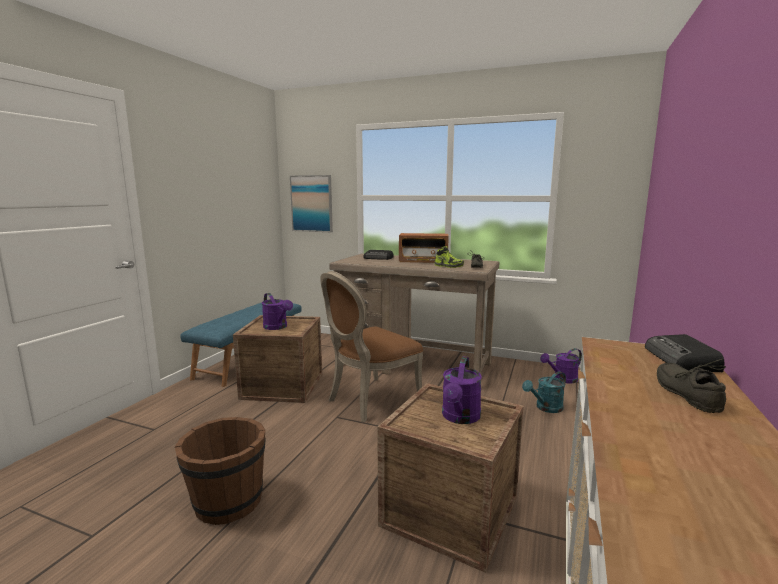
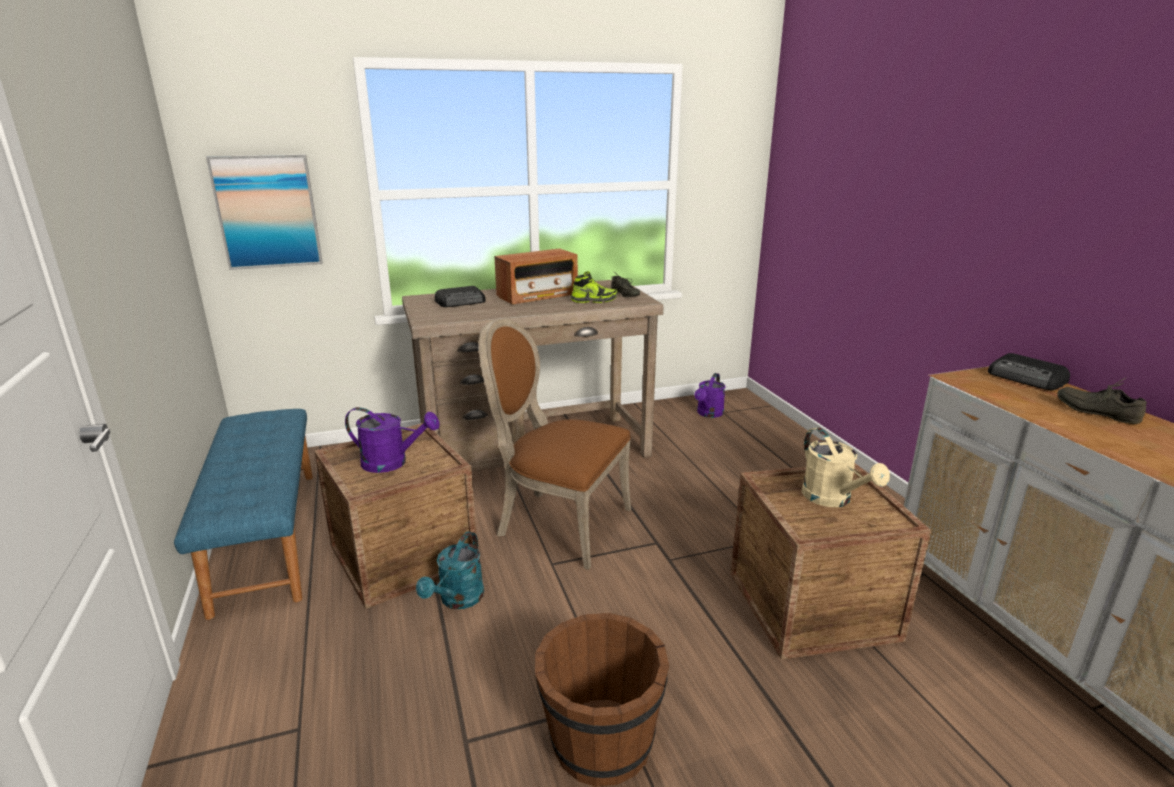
camera: 40 degrees left, 10 degrees up
brown chair [320,271,423,422] -> brown chair turned 105 degrees clockwise [479,319,631,570]
purple watering can [442,356,482,424] -> beige watering can [801,427,890,507]
turquoise watering can [522,371,566,413] -> turquoise watering can moved to [416,532,484,609]

